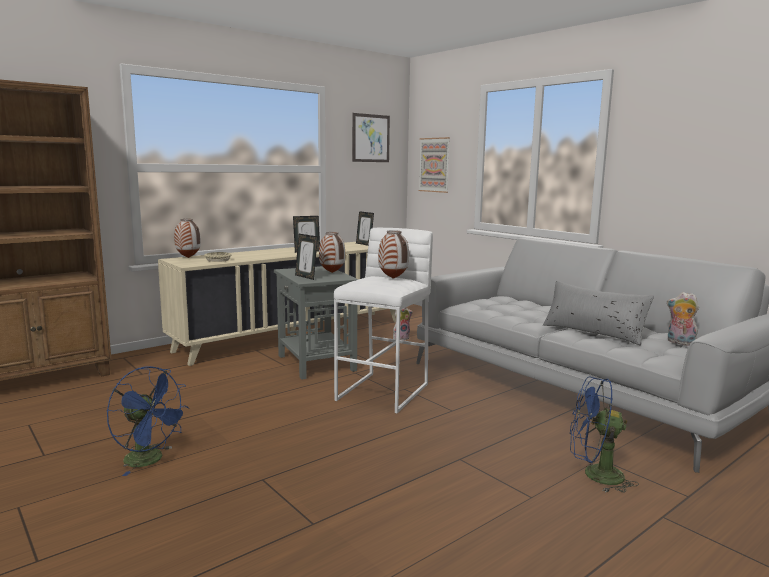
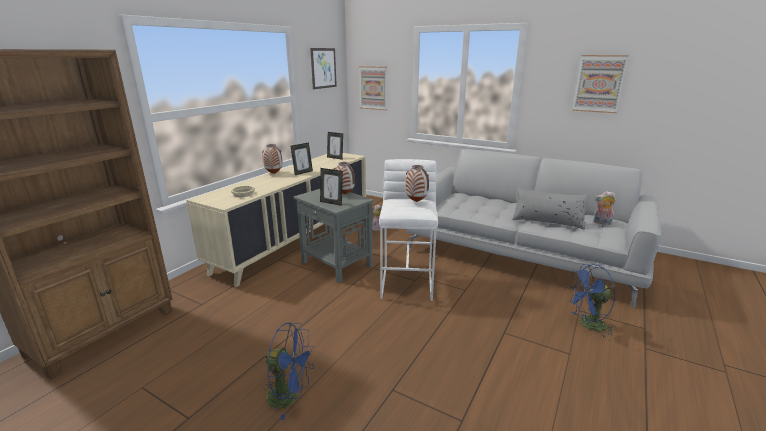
camera: 20 degrees left, 10 degrees up
vase [174,219,201,258] -> vase moved to [262,144,282,174]
none -> picture [572,55,629,113]

